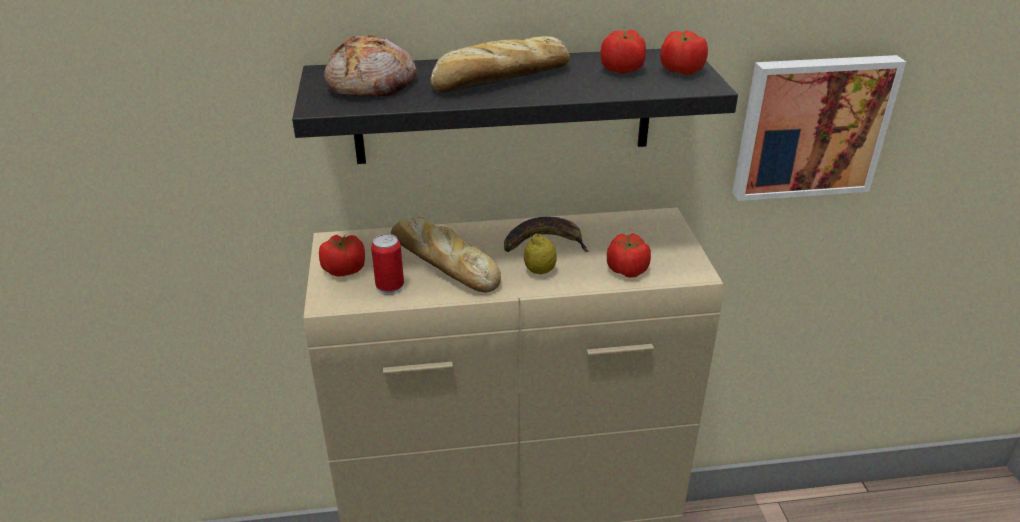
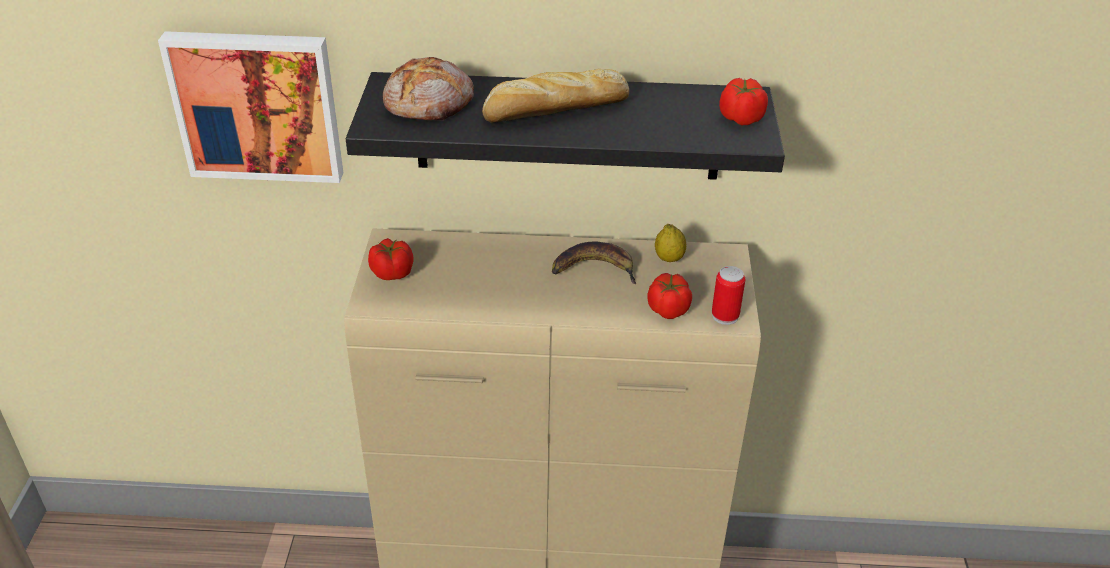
camera: 10 degrees right, 5 degrees up
can [371,234,404,295] -> can moved to [712,266,745,325]
bread [391,217,501,293] -> none
lemon [524,234,557,274] -> lemon moved to [655,224,686,262]
tomato [601,30,646,74] -> none
picture [732,55,906,201] -> picture moved to [158,31,343,183]

